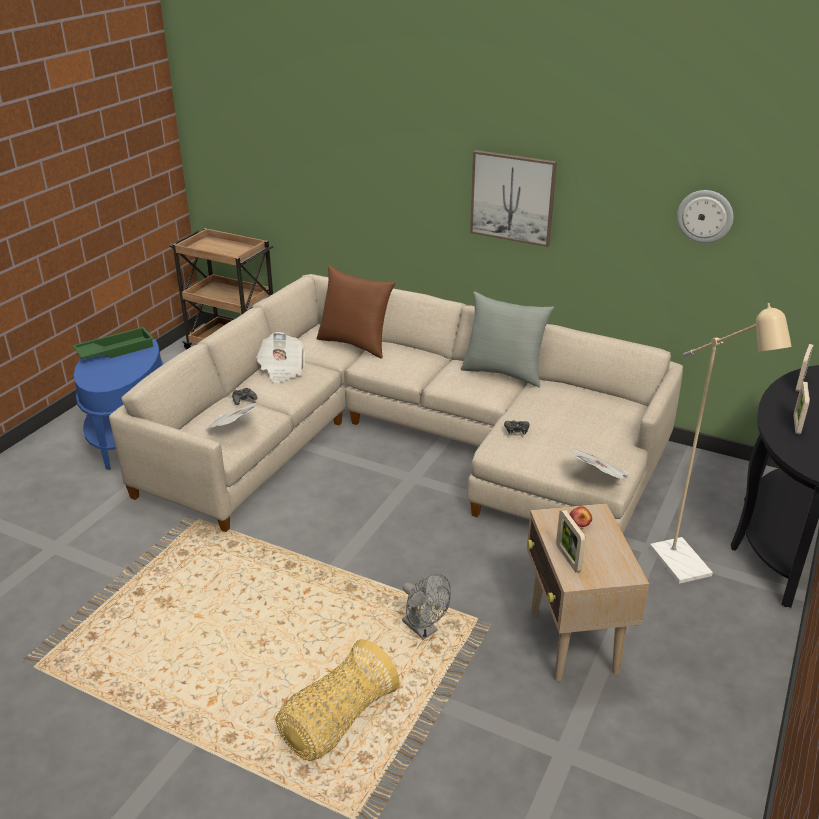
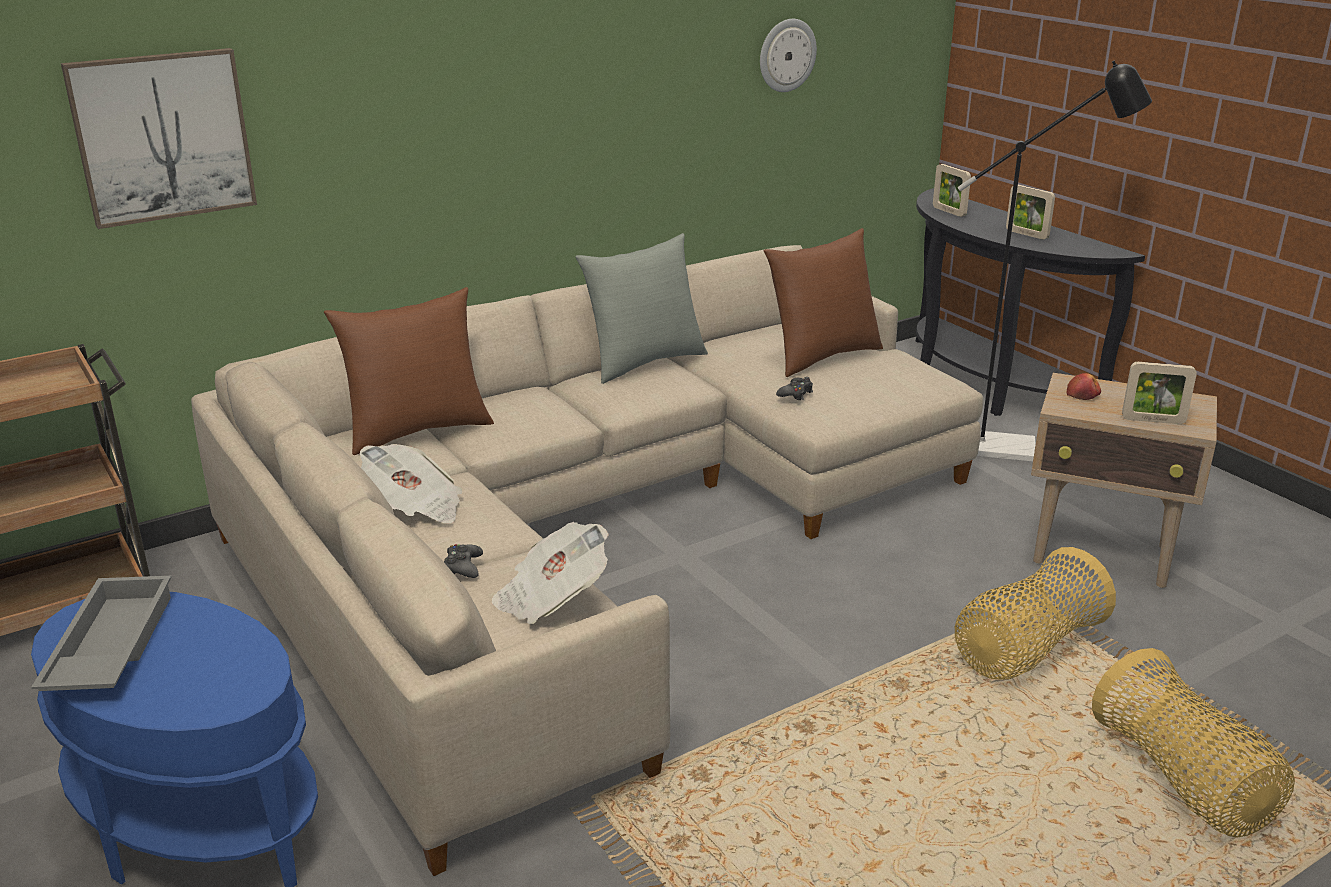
camera: 60 degrees left, 5 degrees down
green tray [72,327,154,359] -> grey tray [31,576,172,691]
grey fan [402,573,451,640] -> basket [955,547,1116,679]
picture [470,150,557,247] -> picture moved to [61,48,257,229]
newspaper [570,449,630,480] -> none
beige floor lamp [650,303,792,584] -> black floor lamp [958,61,1152,462]
none -> brown pillow [764,228,883,377]

